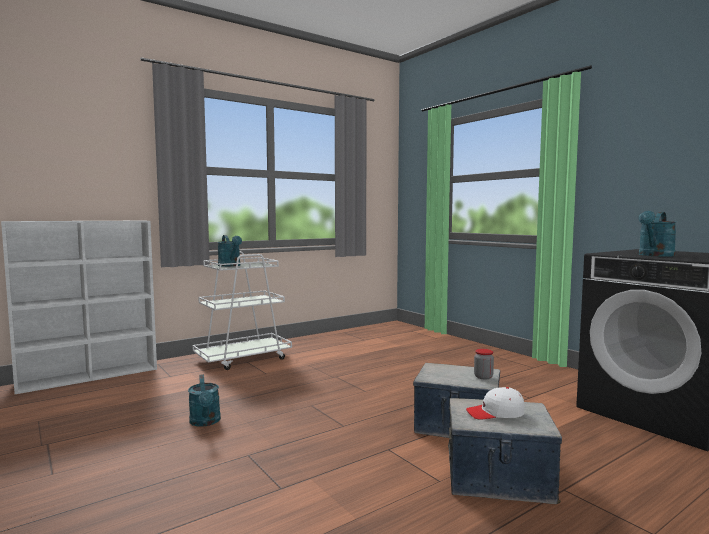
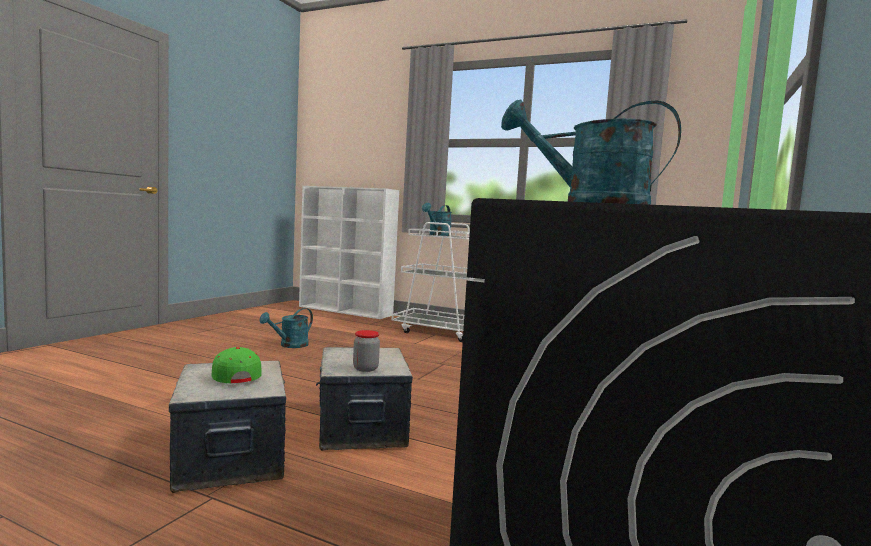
camera: 60 degrees right, 0 degrees up
white cap [466,387,524,420] -> green cap [211,347,262,383]

